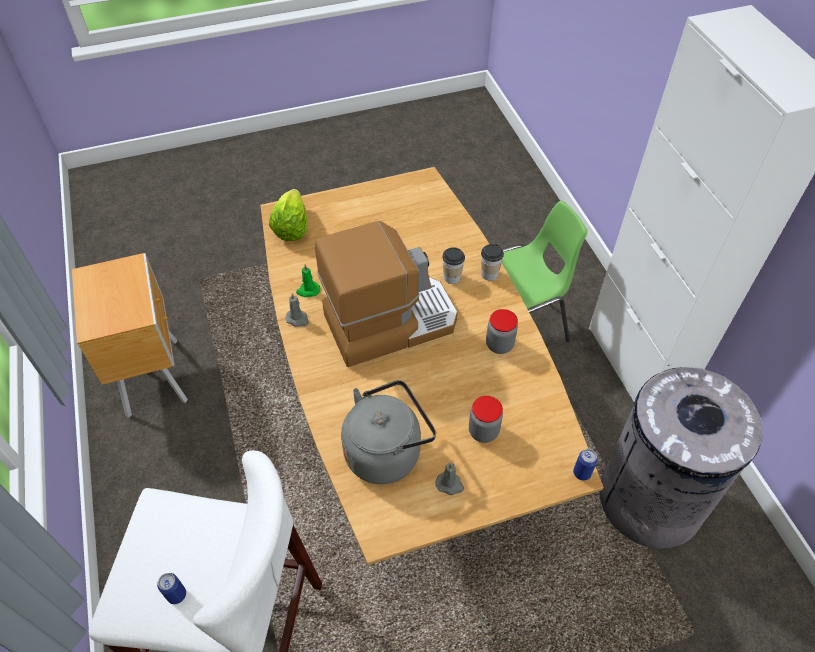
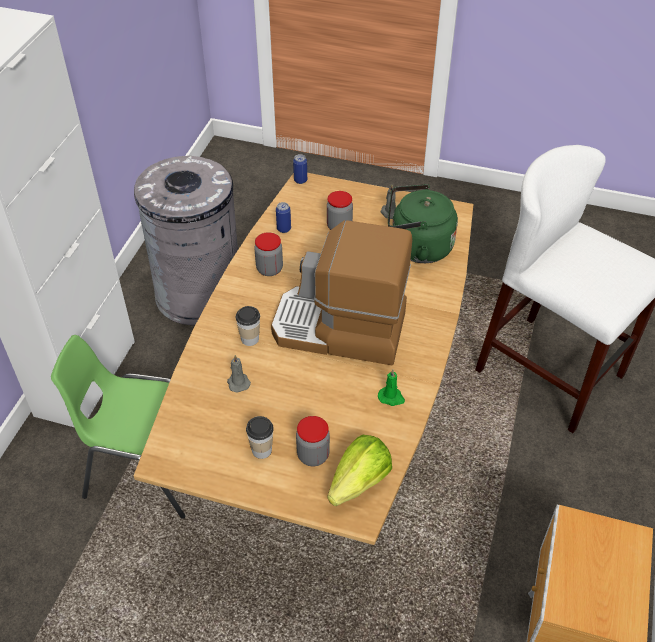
camera: 145 degrees left, 5 degrees down
can [157,573,186,604] -> can moved to [276,202,291,233]
grey candle [285,293,309,327] -> grey candle moved to [227,355,251,393]
grey kettle [341,380,436,484] -> green kettle [388,184,458,263]
cup [481,244,504,281] -> cup moved to [246,416,274,459]
none -> jar [296,416,330,466]

